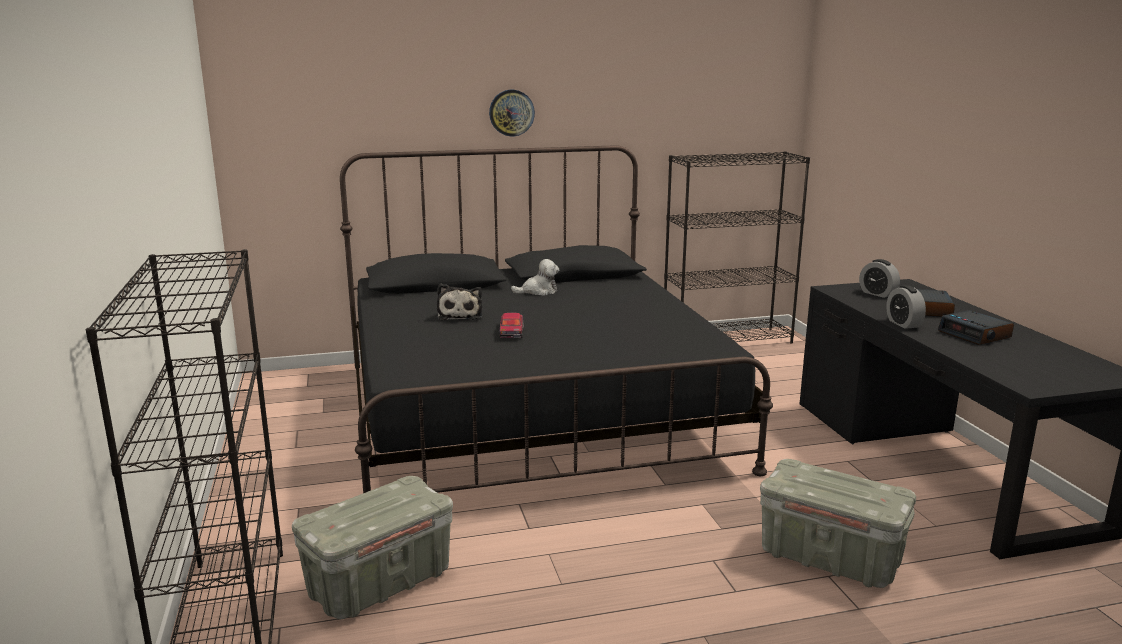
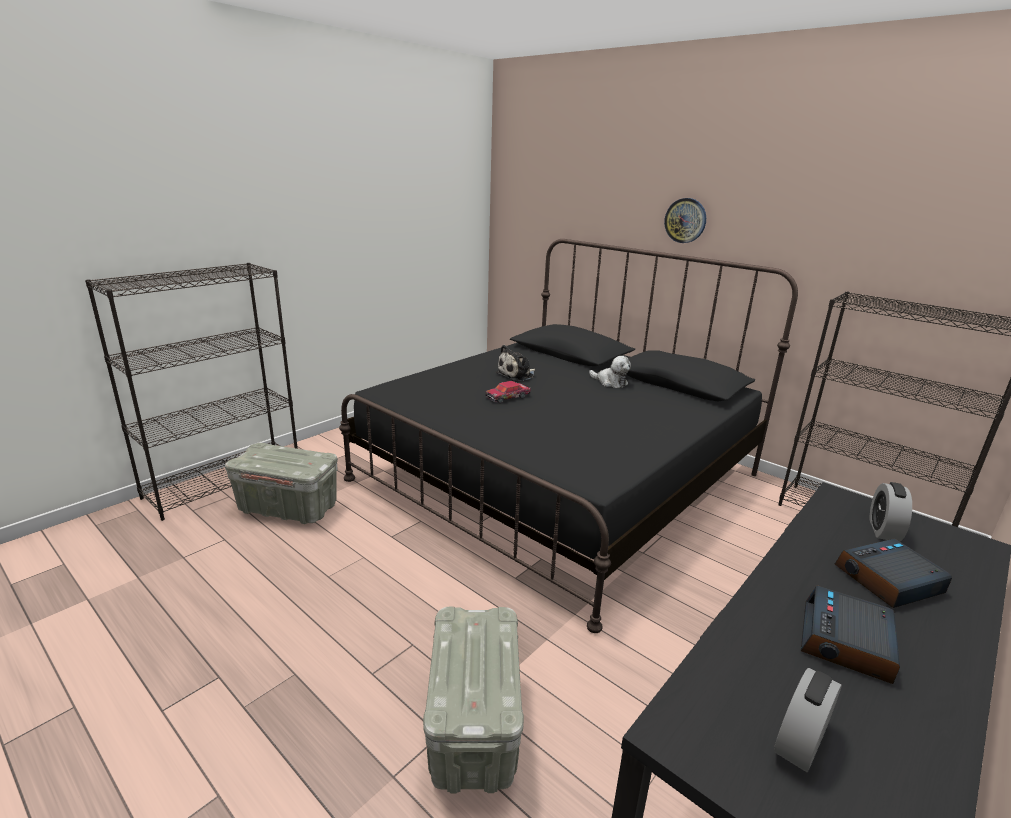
camera: 55 degrees right, 5 degrees up
alarm clock [886,285,926,329] -> alarm clock moved to [774,668,842,772]

